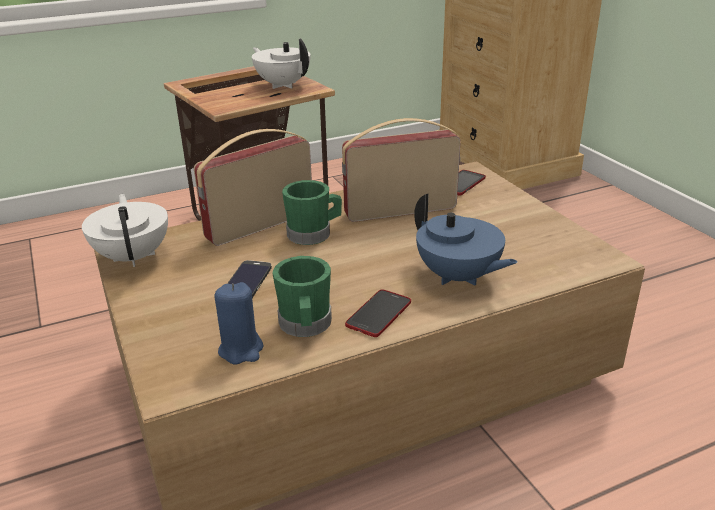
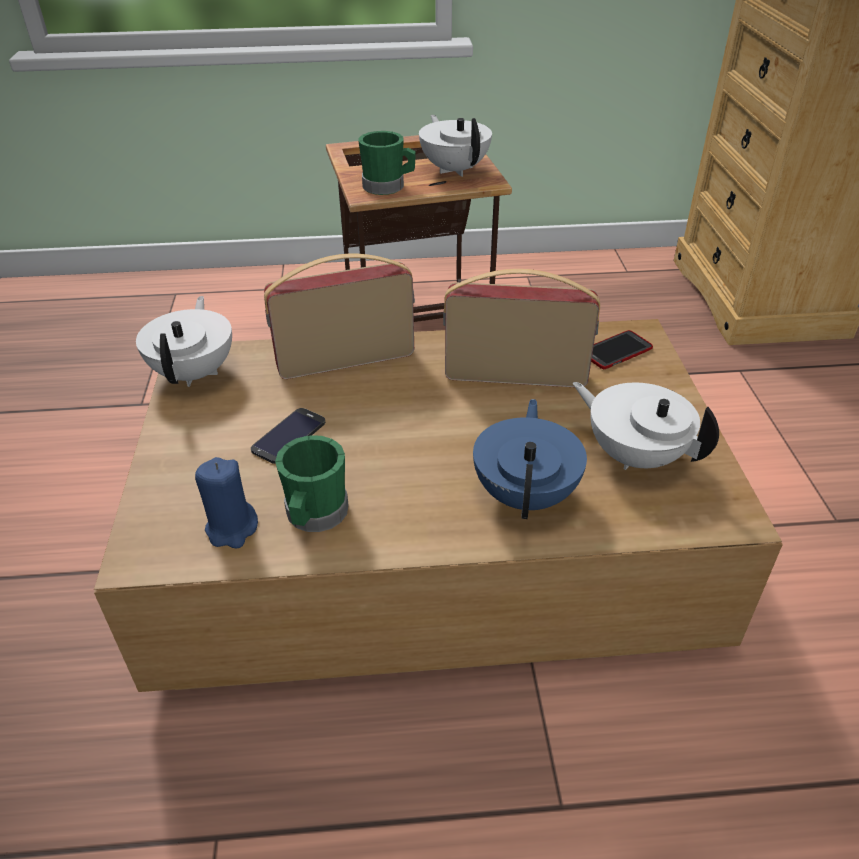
camera: 20 degrees right, 10 degrees up
green mug [282,180,342,245] -> green mug moved to [358,131,416,195]
phone [345,289,411,337] -> none
blue teapot [414,193,518,286] -> blue teapot turned 150 degrees counterclockwise [473,399,587,519]
none -> white teapot [573,382,719,470]

